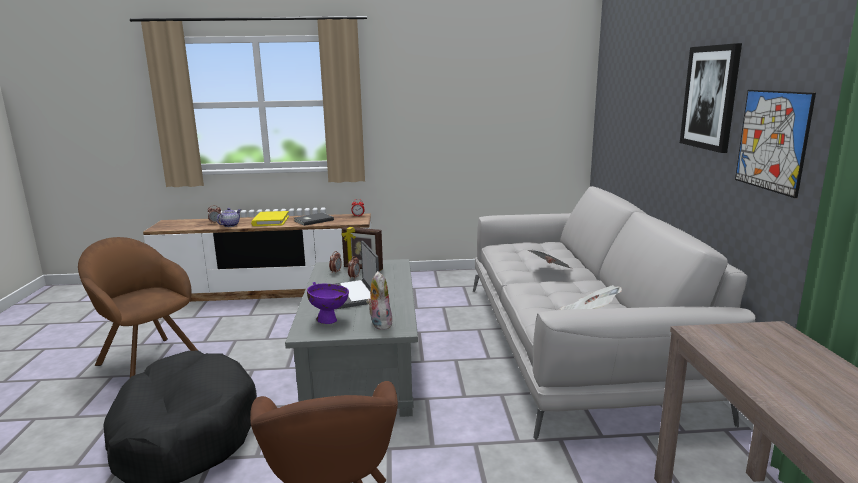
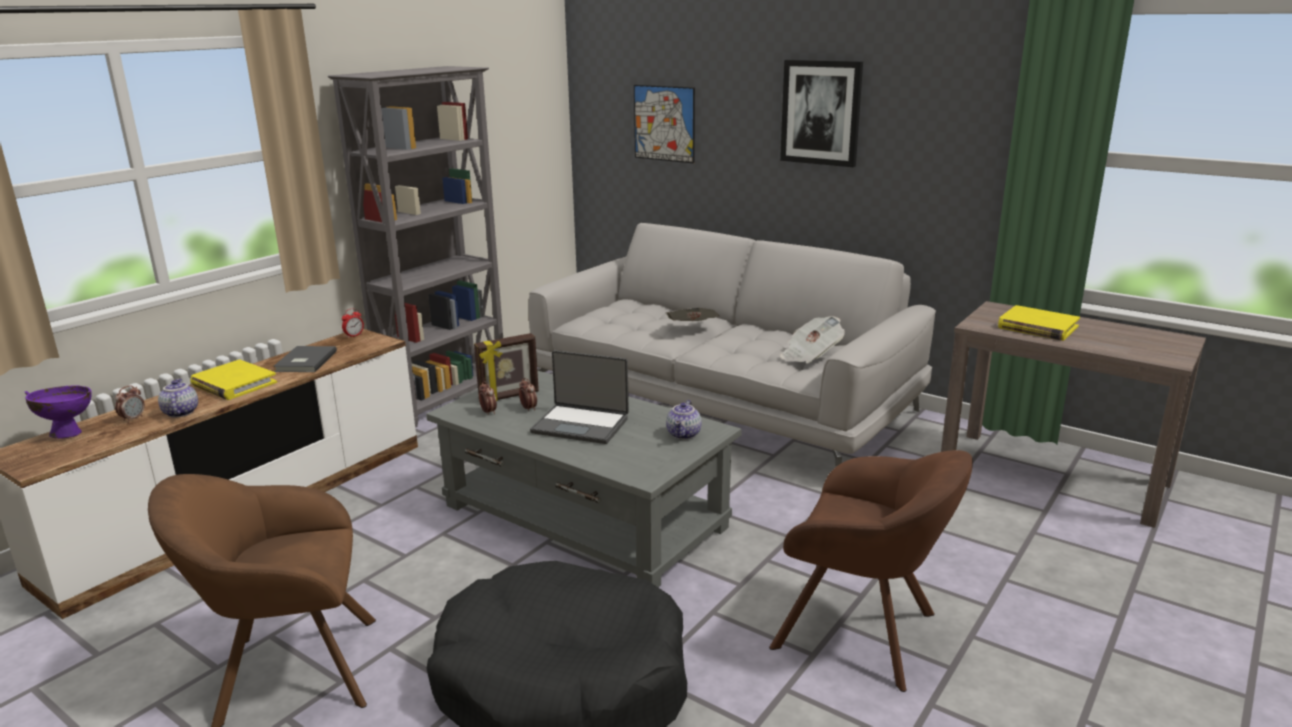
camera: 50 degrees left, 5 degrees up
purple bowl [307,282,349,324] -> purple bowl moved to [25,385,92,439]
plush toy [366,271,392,330] -> teapot [666,400,702,440]
picture [735,90,816,198] -> picture moved to [634,85,695,163]
none -> grey bookcase [328,66,503,428]
none -> yellow book [998,305,1080,341]

